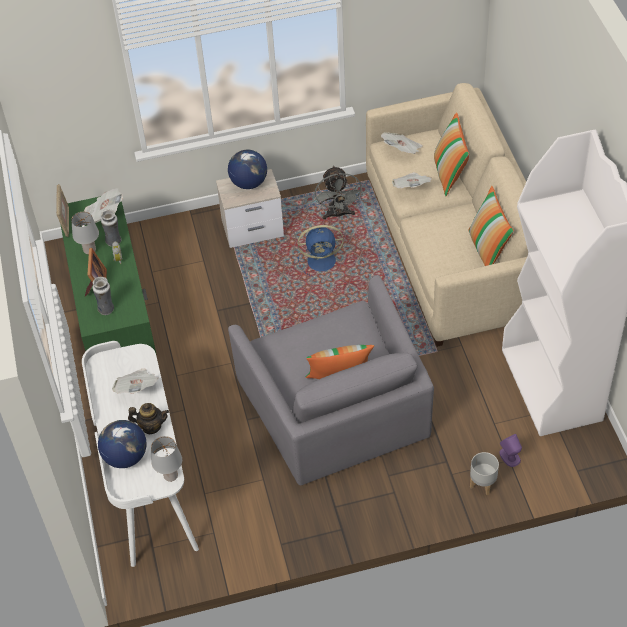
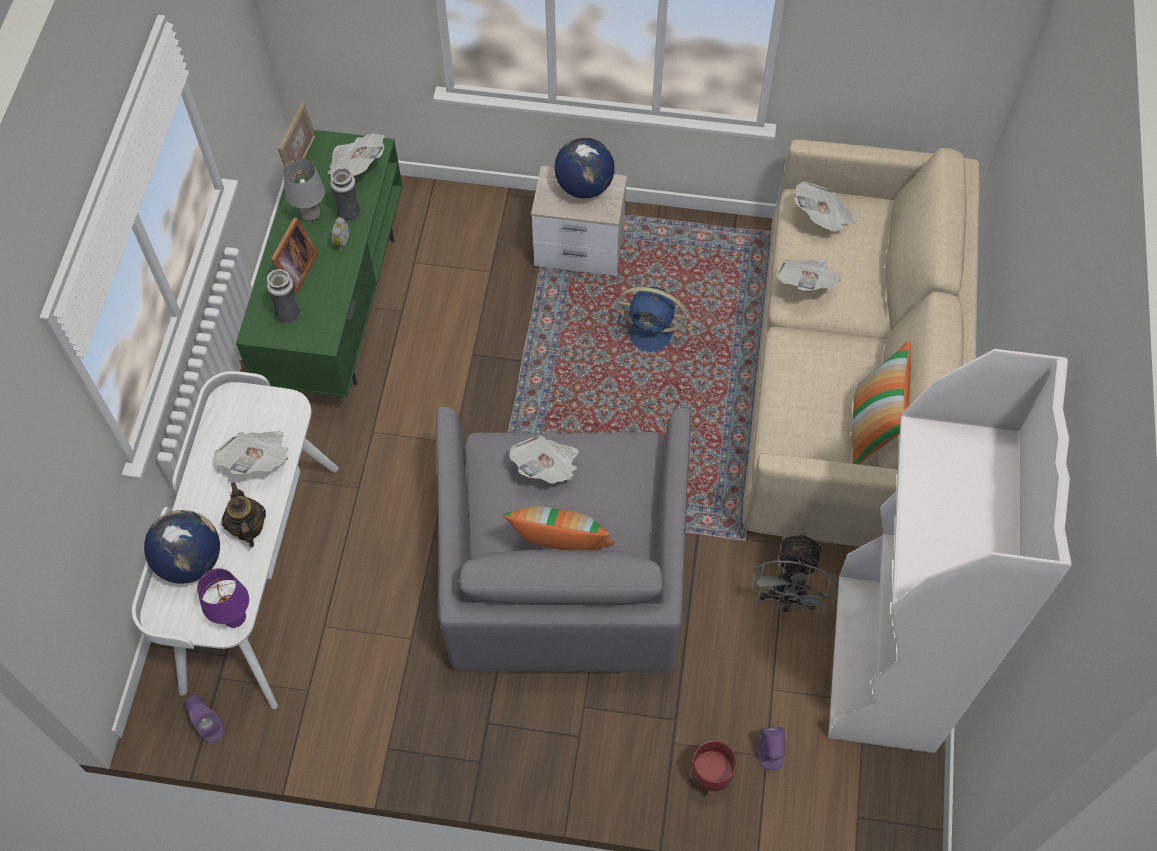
camera: 20 degrees right, 10 degrees up
teapot [128,403,169,434] -> teapot turned 135 degrees counterclockwise [222,482,266,548]
grey table lamp [151,436,182,482] -> purple table lamp [197,568,249,628]
grey fan [315,165,363,219] -> grey fan moved to [751,533,837,615]
pillow [434,112,469,196] -> none
grey planter [470,452,499,495] -> red planter [690,740,737,799]
none -> purple speaker [185,695,224,743]
none -> newspaper [509,436,579,484]

